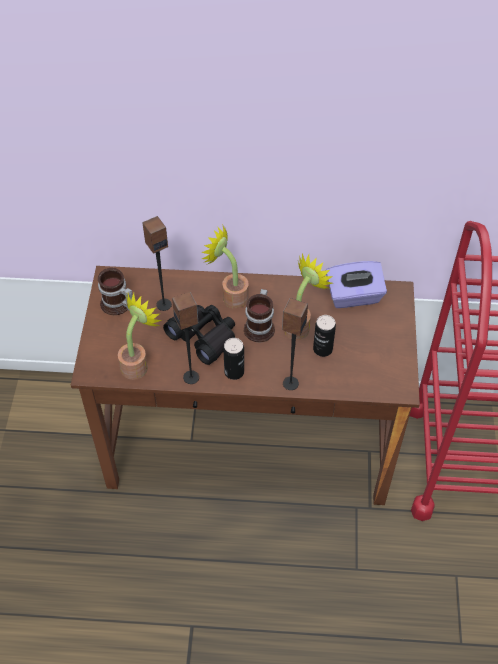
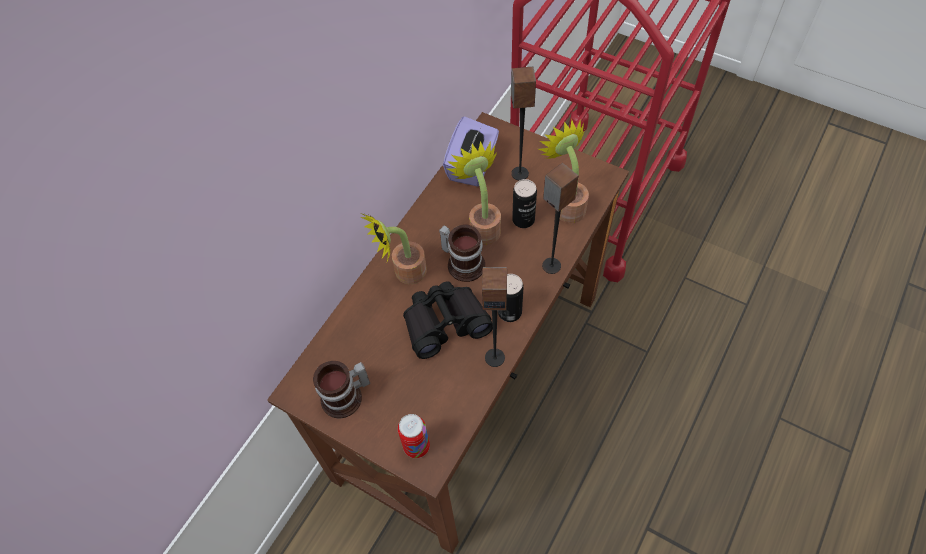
camera: 60 degrees left, 5 degrees up
potted plant [118,293,162,380] -> potted plant moved to [539,119,589,223]
speaker [142,216,172,311] -> speaker moved to [511,67,536,181]
none -> can [398,414,430,458]

